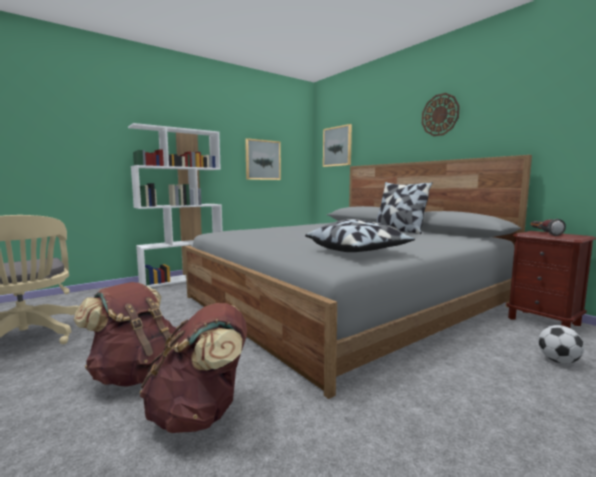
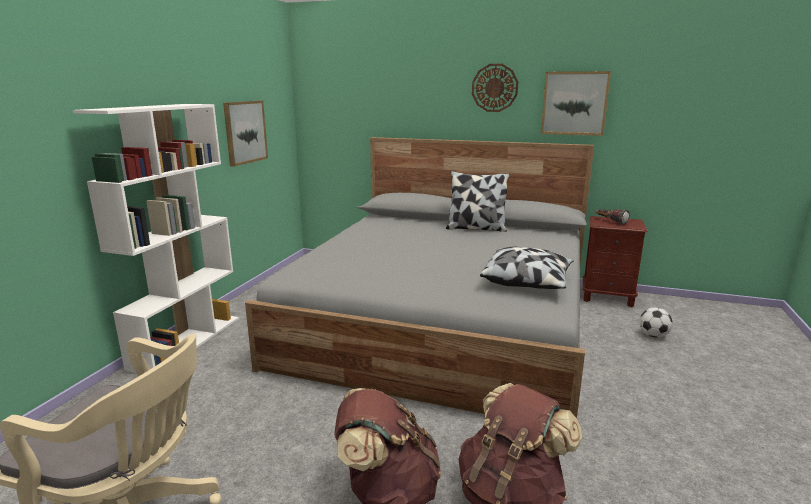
camera: 35 degrees left, 10 degrees up
picture [323,124,352,167] -> picture moved to [541,71,611,136]

